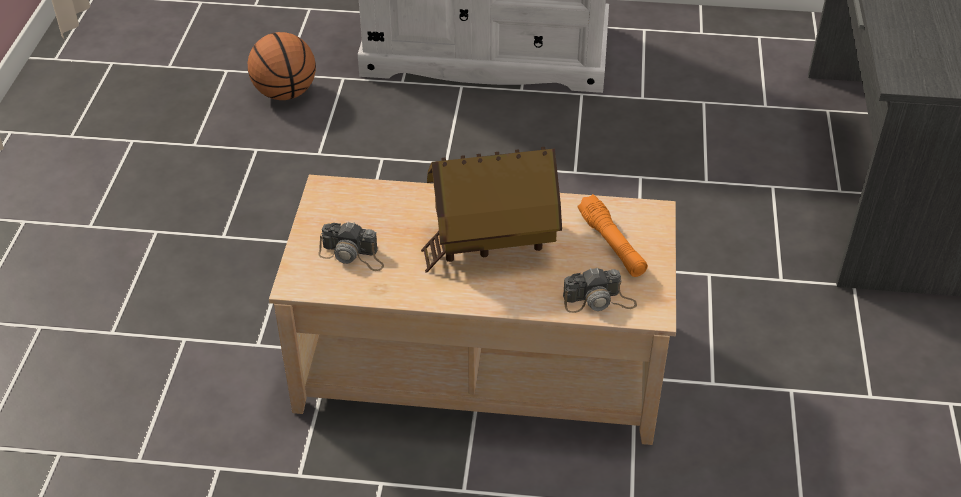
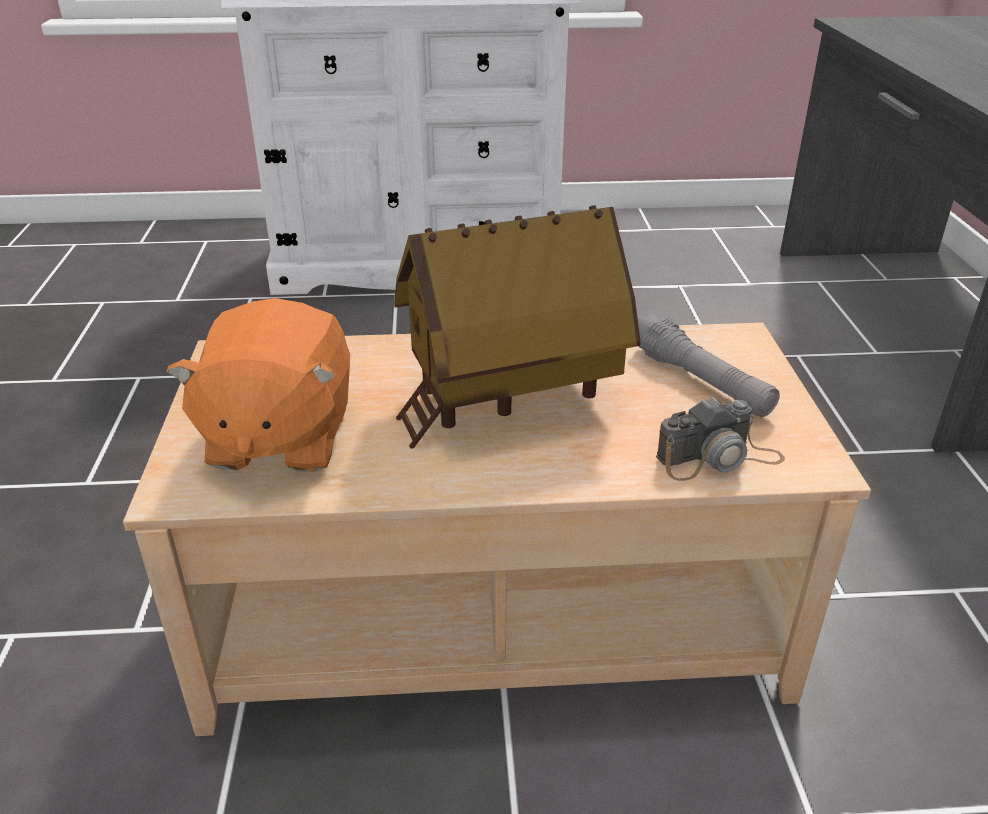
camera: 10 degrees left, 10 degrees down
basketball [248,32,316,100] -> none
camera [318,221,384,271] -> orange plush toy [166,298,350,472]
orange flashlight [578,194,648,277] -> grey flashlight [638,314,780,417]

